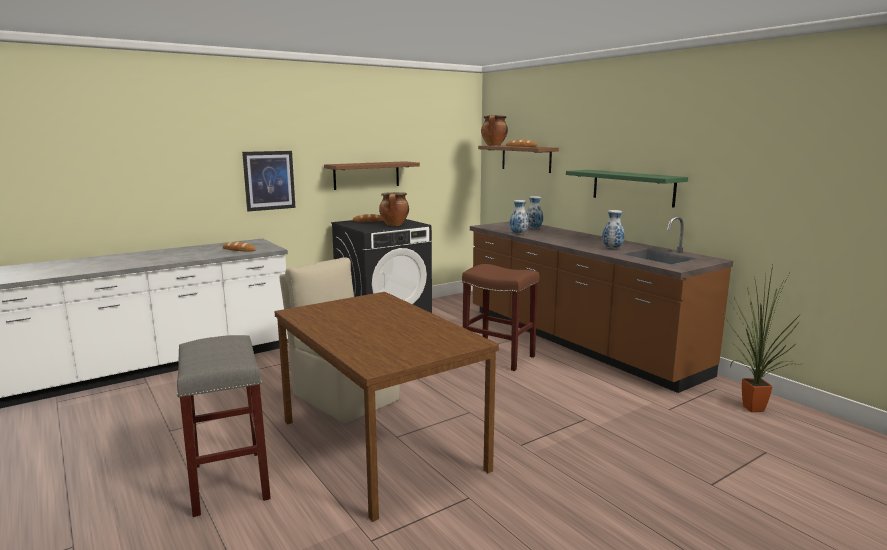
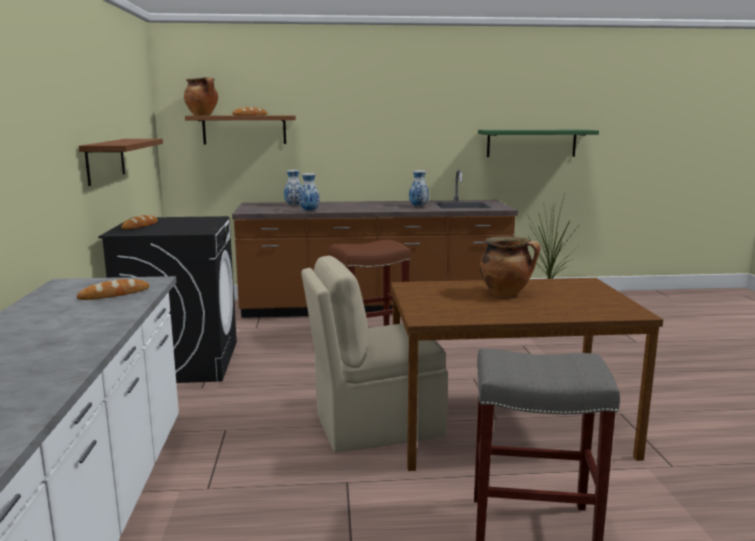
camera: 60 degrees left, 0 degrees up
picture [242,151,295,211] -> none
cooking pot [379,192,409,226] -> cooking pot moved to [480,236,540,297]
green shelf [566,170,688,208] -> green shelf moved to [478,130,599,157]

